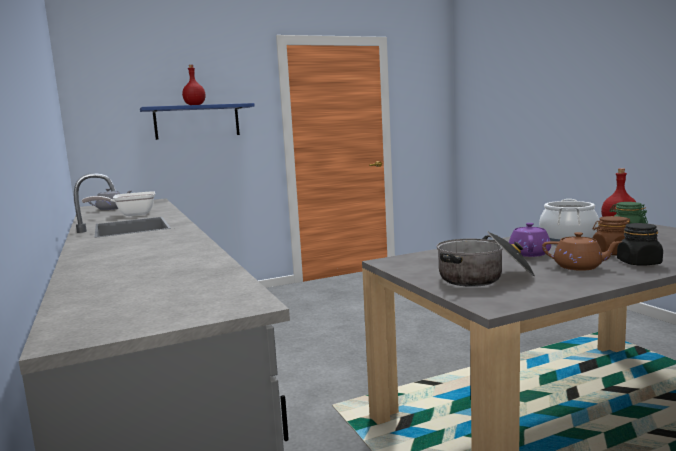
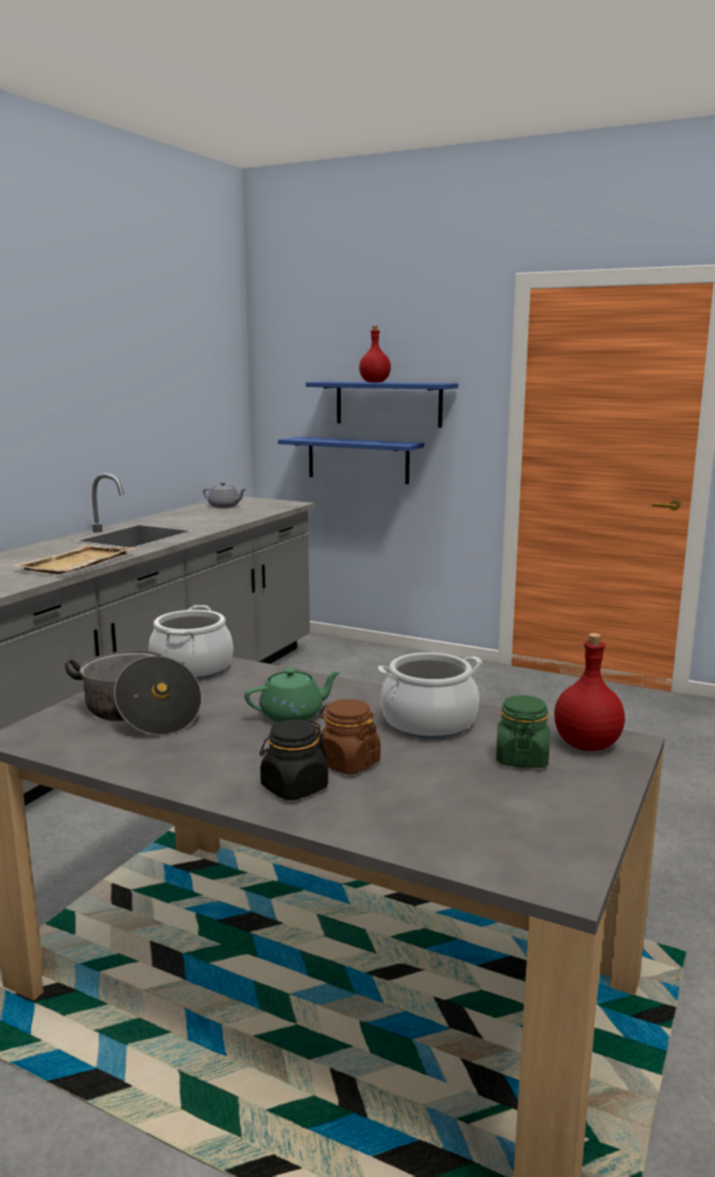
camera: 50 degrees right, 5 degrees up
frying pan [82,191,155,216] -> none
purple teapot [509,223,551,257] -> green teapot [244,668,341,723]
brown teapot [542,232,621,271] -> none
none -> beige tray [11,545,135,574]
none -> cooking pot [148,605,233,680]
none -> blue shelf [278,437,424,484]

